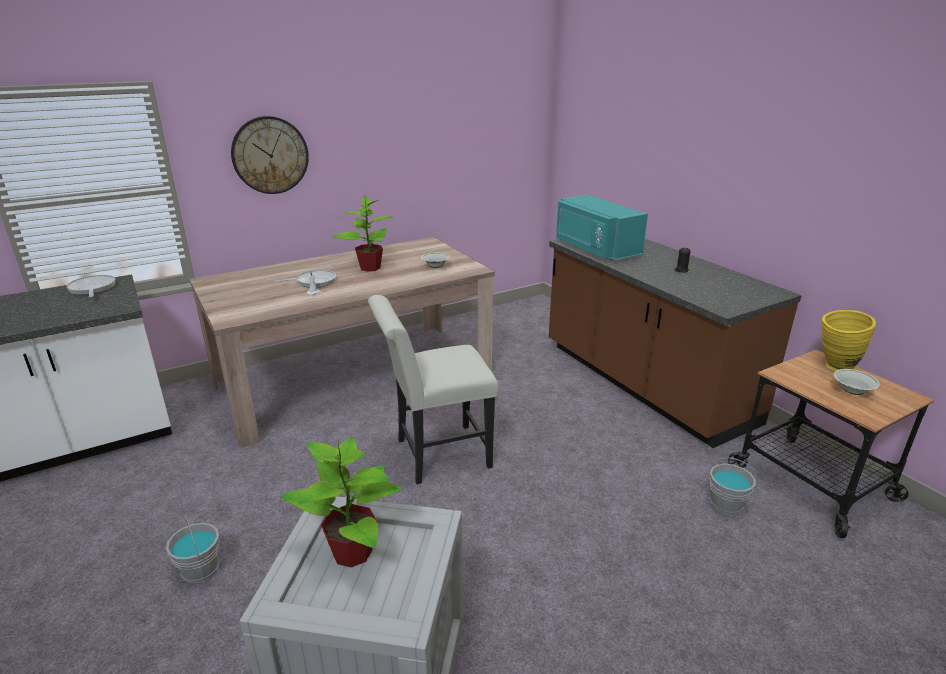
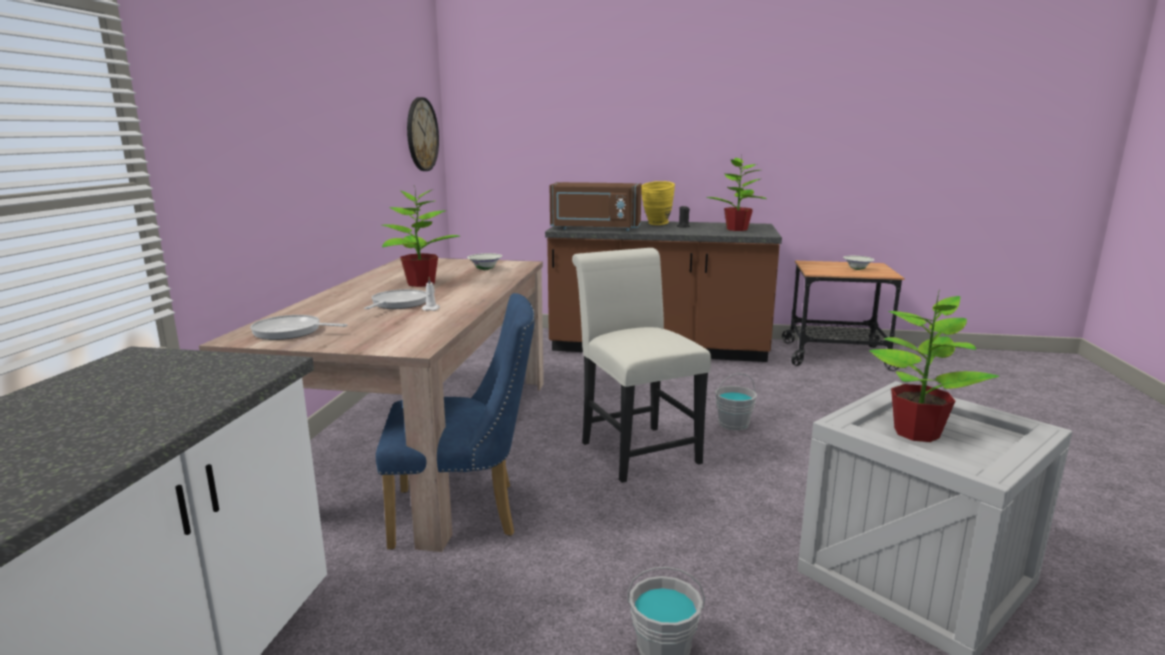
camera: 50 degrees left, 10 degrees down
frying pan [66,275,115,297] -> frying pan moved to [250,315,347,340]
wall clock [231,116,309,194] -> wall clock moved to [407,97,439,171]
white chair [368,295,499,484] -> white chair turned 135 degrees clockwise [572,248,711,483]
turquoise microwave [556,195,648,261] -> brown microwave [550,182,642,231]
grey bucket [709,458,758,515] -> grey bucket moved to [715,373,757,431]
yellow vase [822,310,876,371] -> yellow vase moved to [641,181,675,225]
none -> blue chair [376,293,534,550]
none -> potted plant [706,158,766,231]

